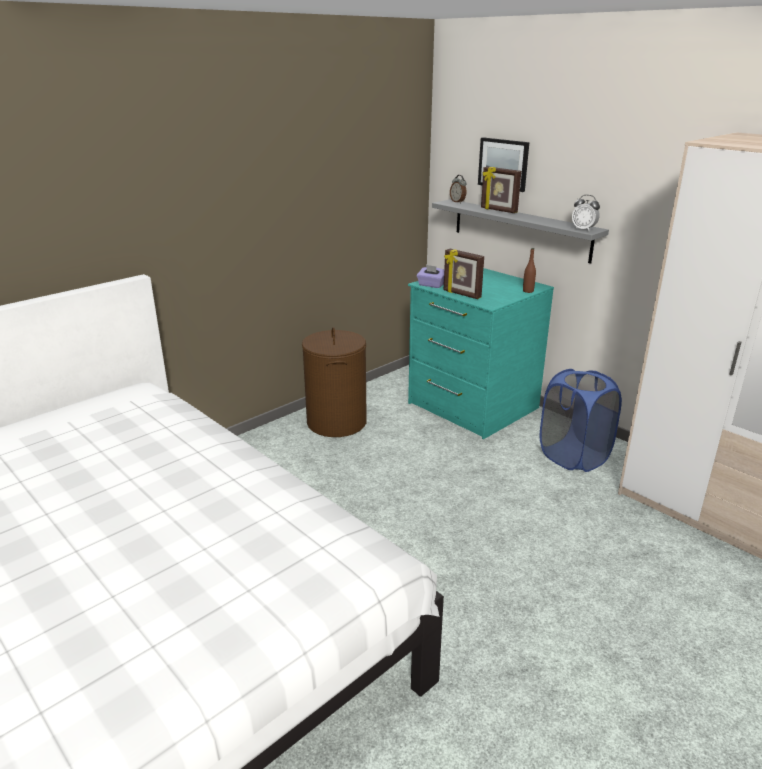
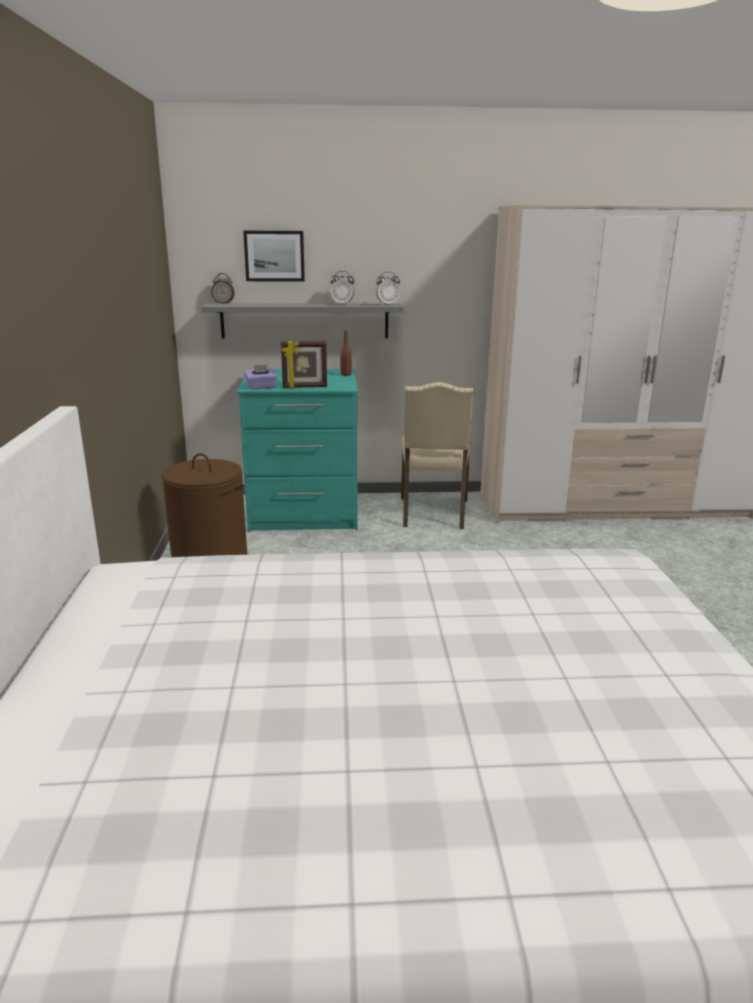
camera: 50 degrees left, 5 degrees down
picture frame [481,167,521,213] -> none
blue laundry basket [540,369,622,472] -> beige chair [401,382,474,529]
none -> alarm clock [331,271,355,305]

